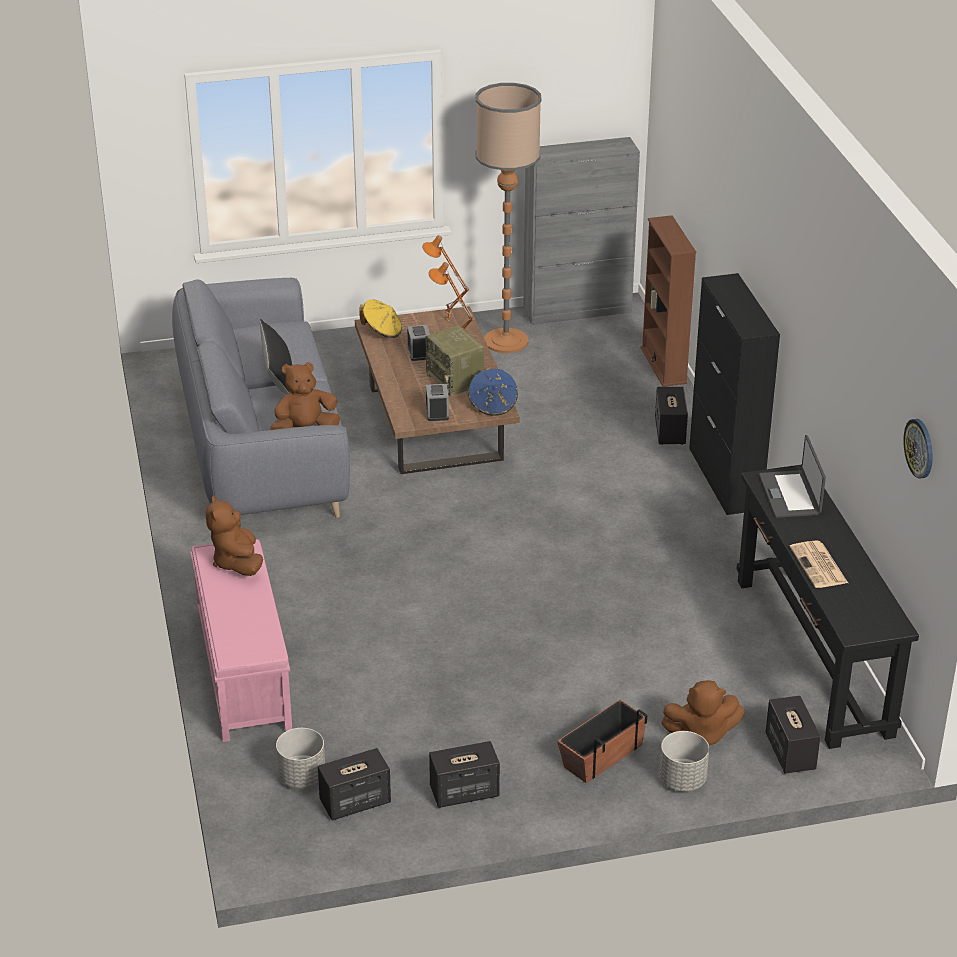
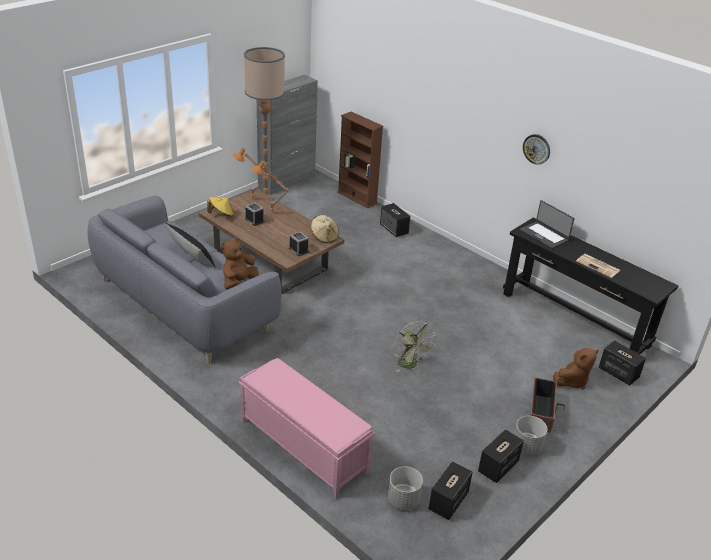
camera: 35 degrees left, 0 degrees up
brown plush toy [206,496,263,576] -> none
radio [425,326,484,396] -> none
blue hat [468,368,518,416] -> beige hat [311,215,339,243]
grey planter [659,731,709,792] -> grey planter moved to [514,416,547,455]
black cabinet [689,273,780,515] -> none
wall clock [903,419,933,479] -> wall clock moved to [523,134,550,165]
none -> green fan [394,321,436,372]

